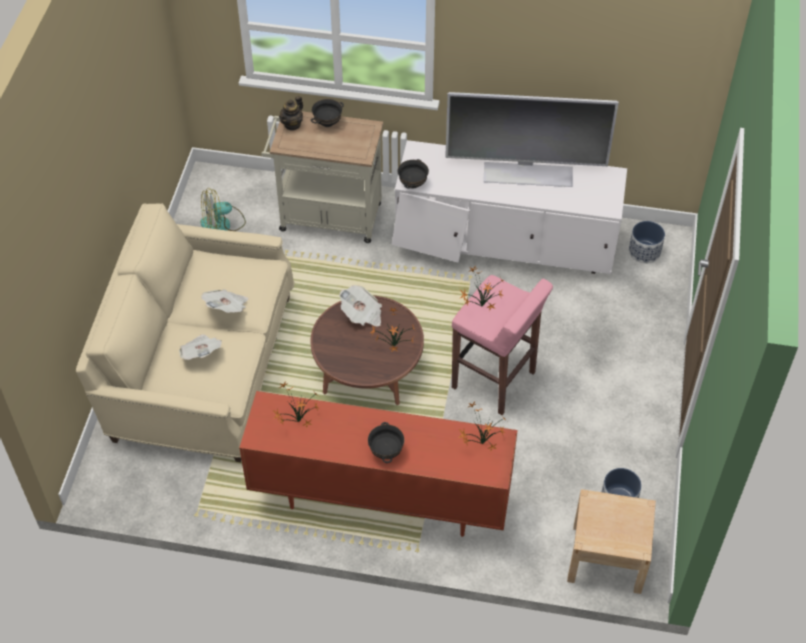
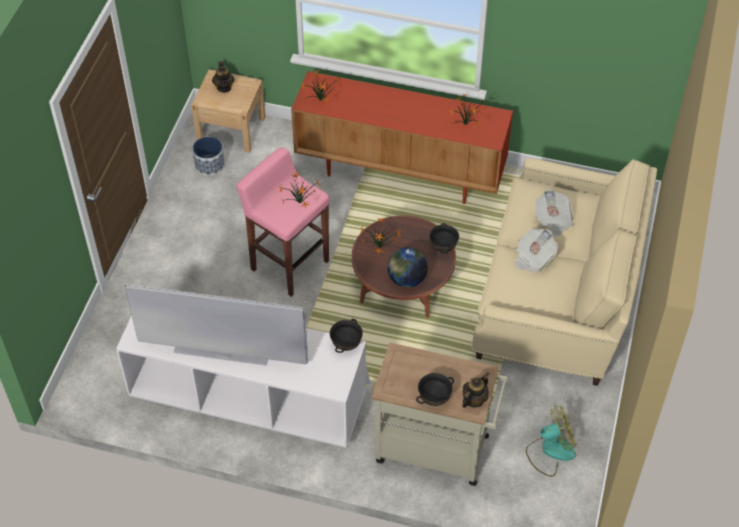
camera: 175 degrees left, 0 degrees up
newspaper [339,285,382,327] -> globe [387,247,428,288]
black bowl [368,422,404,463] -> black bowl moved to [429,223,459,254]
planter [629,221,665,264] -> none
none -> teapot [212,61,234,93]

